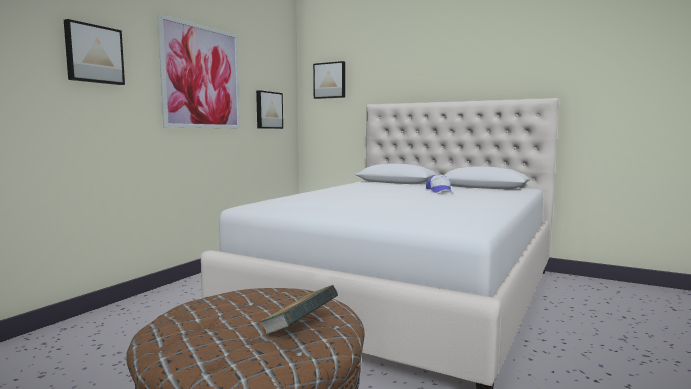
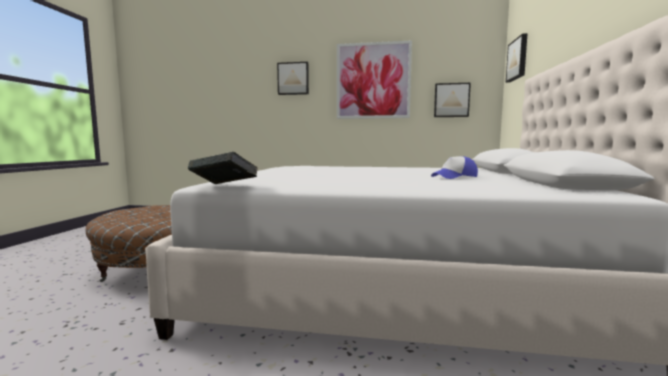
camera: 70 degrees right, 0 degrees up
book [259,285,338,336] -> book moved to [188,152,258,184]

